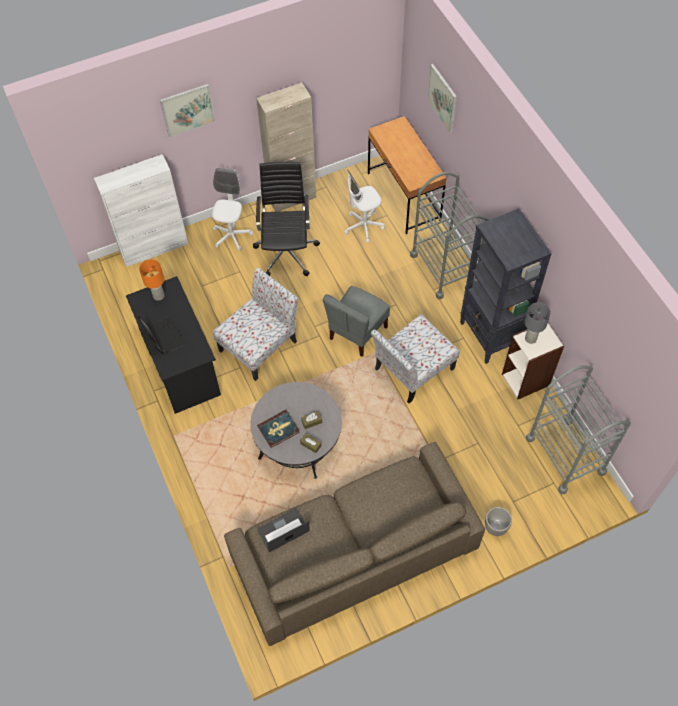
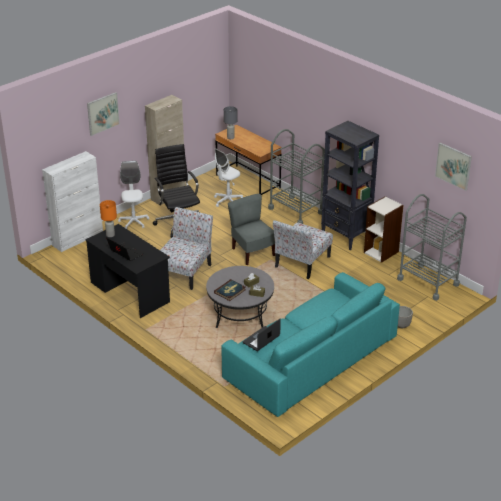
camera: 20 degrees left, 25 degrees down
brown sofa [224,442,485,646] -> turquoise sofa [222,272,400,417]
grey chair [323,286,390,357] -> grey chair turned 135 degrees clockwise [228,194,275,265]
picture [427,64,457,133] -> picture moved to [435,143,472,191]
grey table lamp [525,302,551,344] -> grey table lamp moved to [224,106,237,139]

